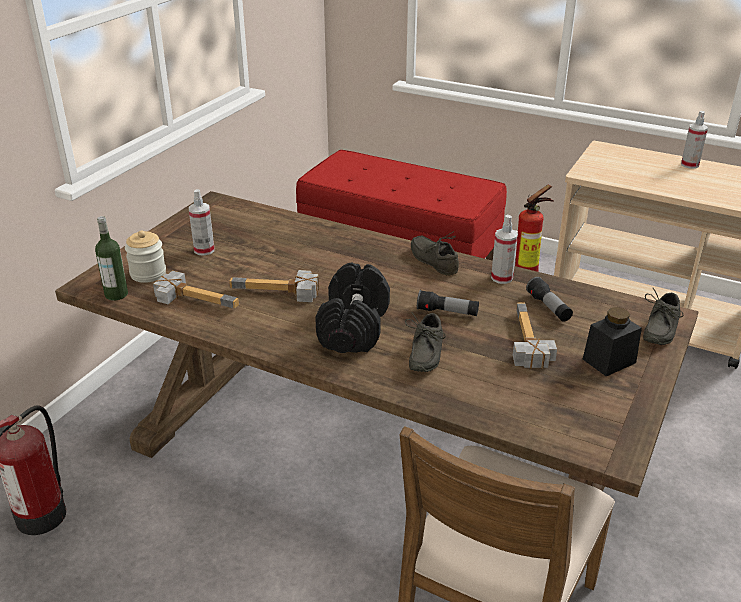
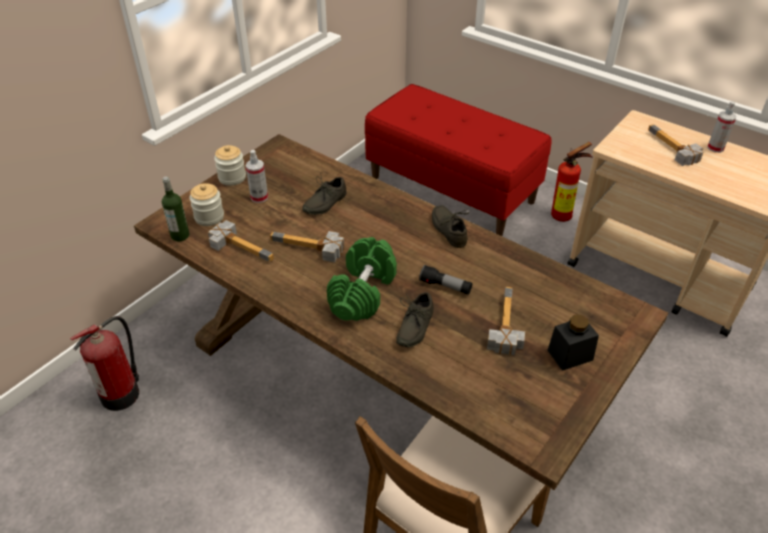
camera: 10 degrees right, 10 degrees up
black dumbbell [315,263,390,353] -> green dumbbell [327,237,397,321]
spray bottle [491,215,518,284] -> none
flashlight [526,277,573,322] -> none
grey shoe [643,288,683,345] -> grey shoe moved to [302,173,346,215]
none -> jar [214,145,246,186]
none -> hammer [648,124,703,166]

